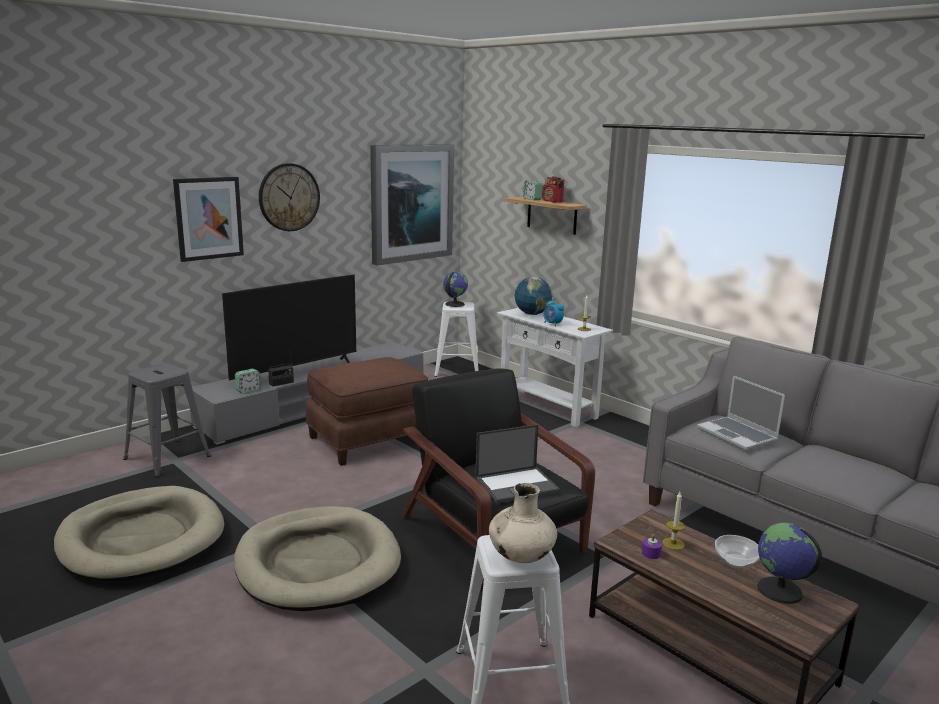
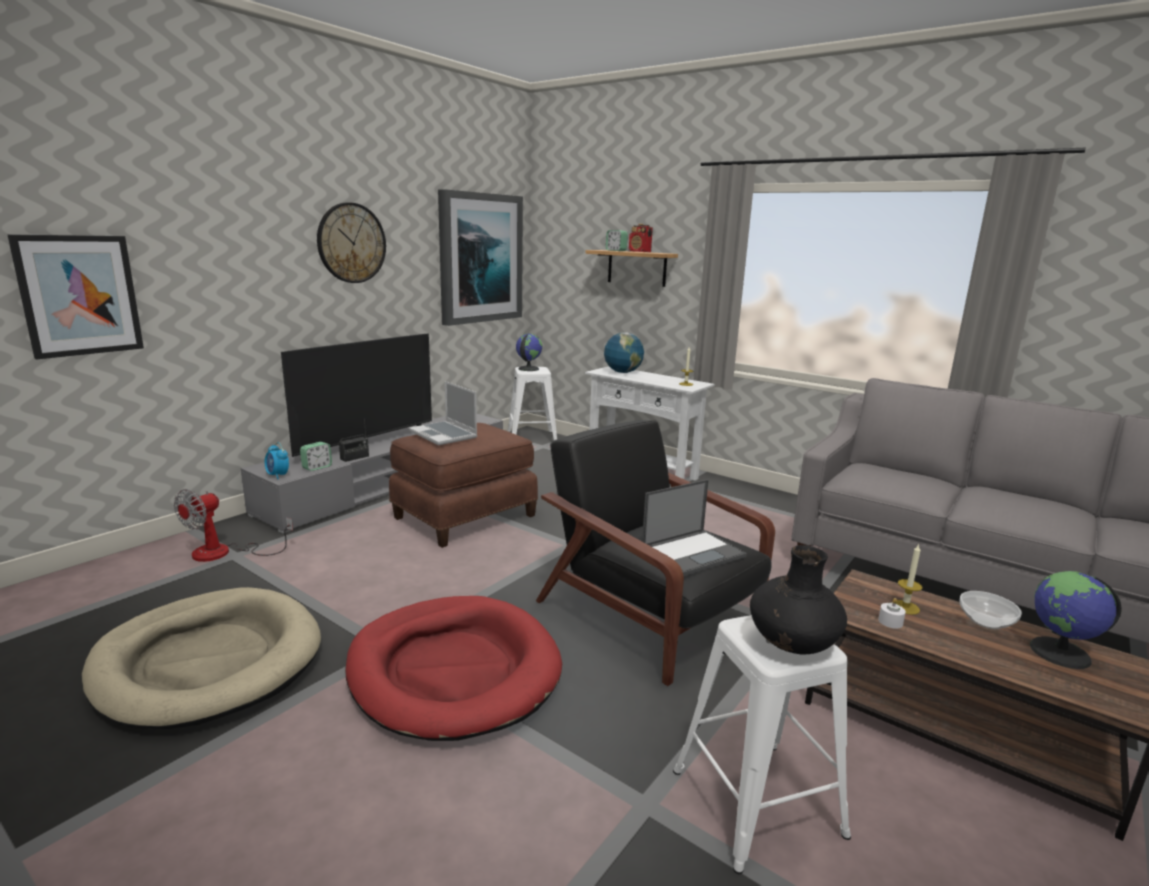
camera: 10 degrees left, 0 degrees up
grey stool [123,363,211,477] -> fan [174,489,293,562]
picture [173,177,244,262] -> picture moved to [7,234,144,360]
beige dog bed [234,506,401,611] -> red dog bed [345,596,562,741]
beige vase [489,483,557,563] -> black vase [750,545,847,654]
alarm clock [543,298,564,327] -> alarm clock moved to [264,442,289,479]
purple candle [642,534,662,559] -> white candle [878,598,906,629]
laptop [697,375,785,450] -> laptop moved to [409,381,477,445]

